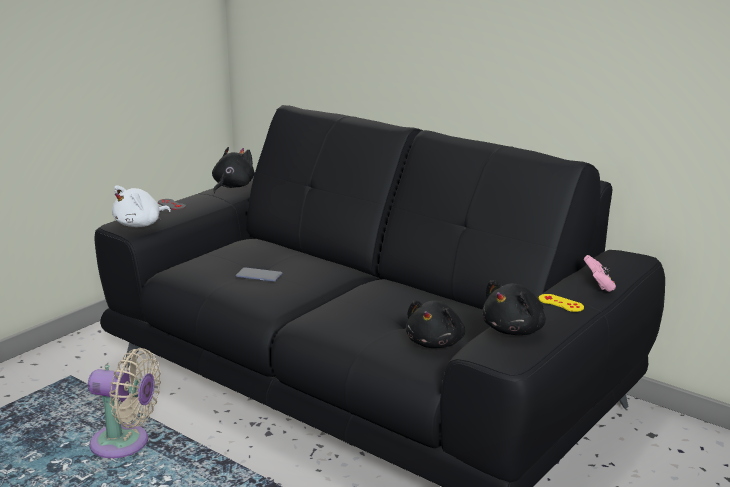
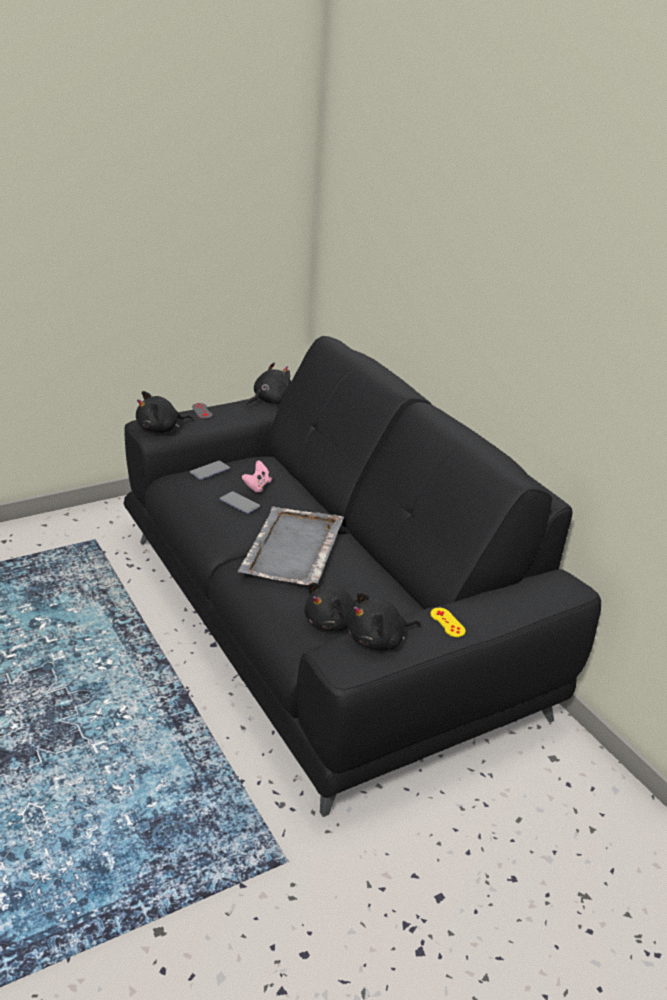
camera: 20 degrees right, 10 degrees up
beige fan [88,348,161,458] -> none
white plush toy [112,185,171,227] -> black plush toy [136,391,193,433]
pink game controller [584,255,616,292] -> pink game controller moved to [242,460,272,493]
none -> phone [190,461,230,480]
none -> grey tray [237,506,344,585]

